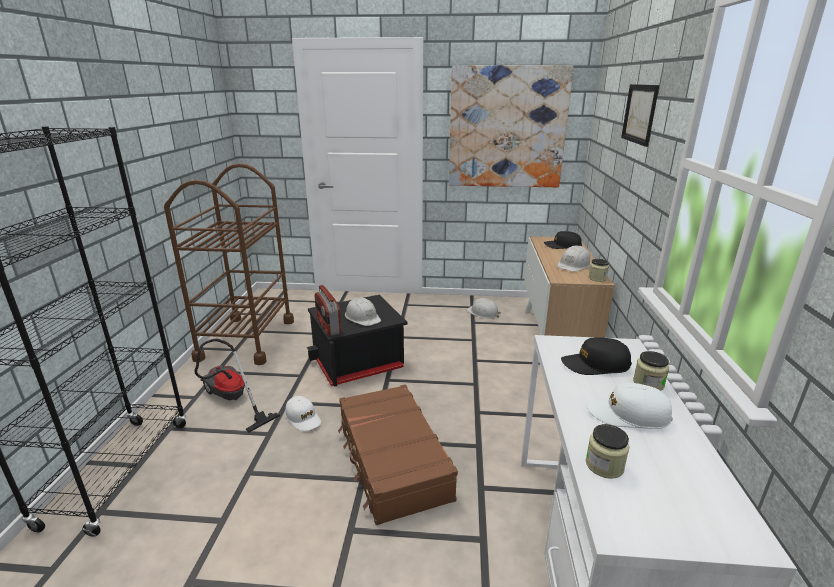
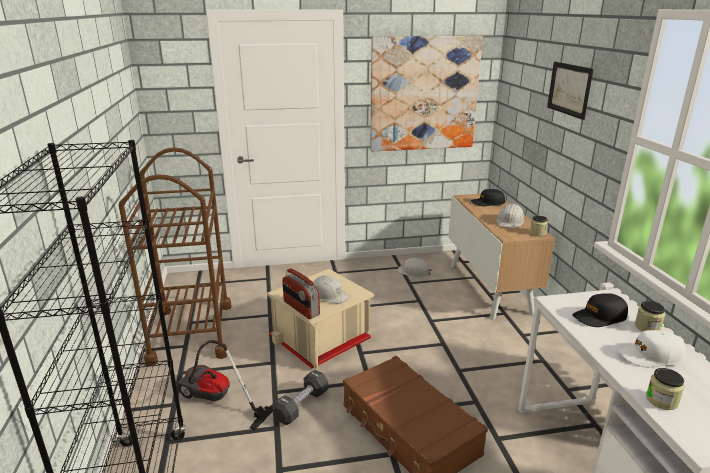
camera: 15 degrees left, 0 degrees up
white cap [285,396,321,431] -> black dumbbell [272,370,328,425]
black storage box [307,295,408,387] -> beige storage box [267,269,375,368]

